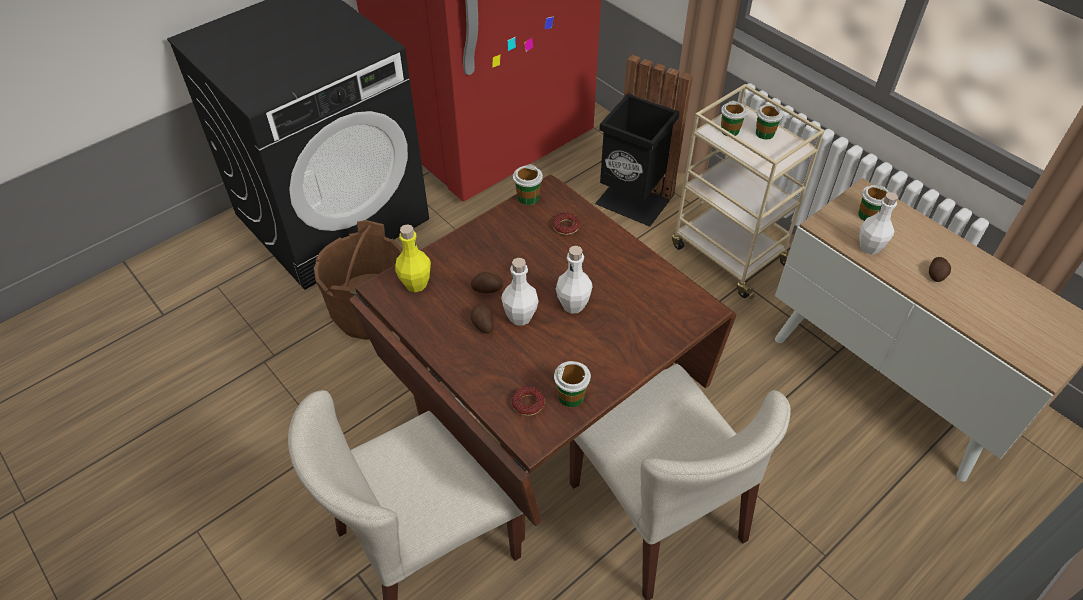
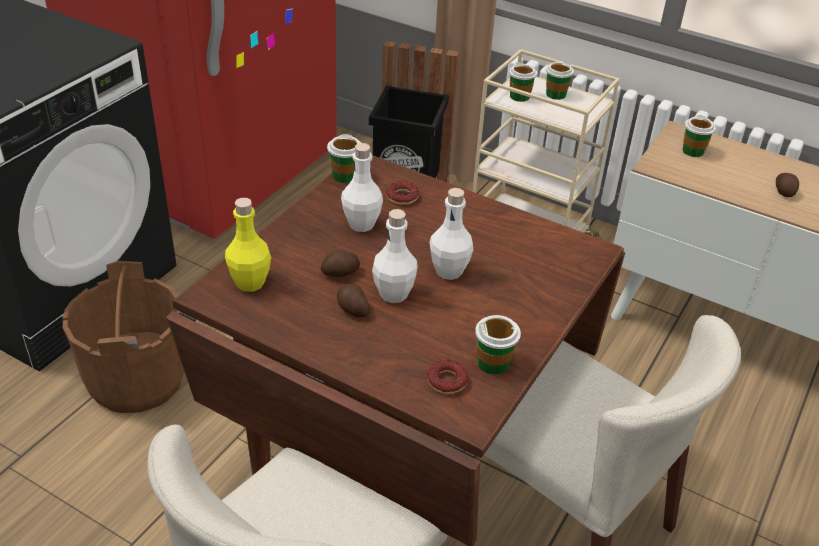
camera: 20 degrees left, 10 degrees down
white bottle [859,192,898,255] -> white bottle moved to [341,143,383,232]

